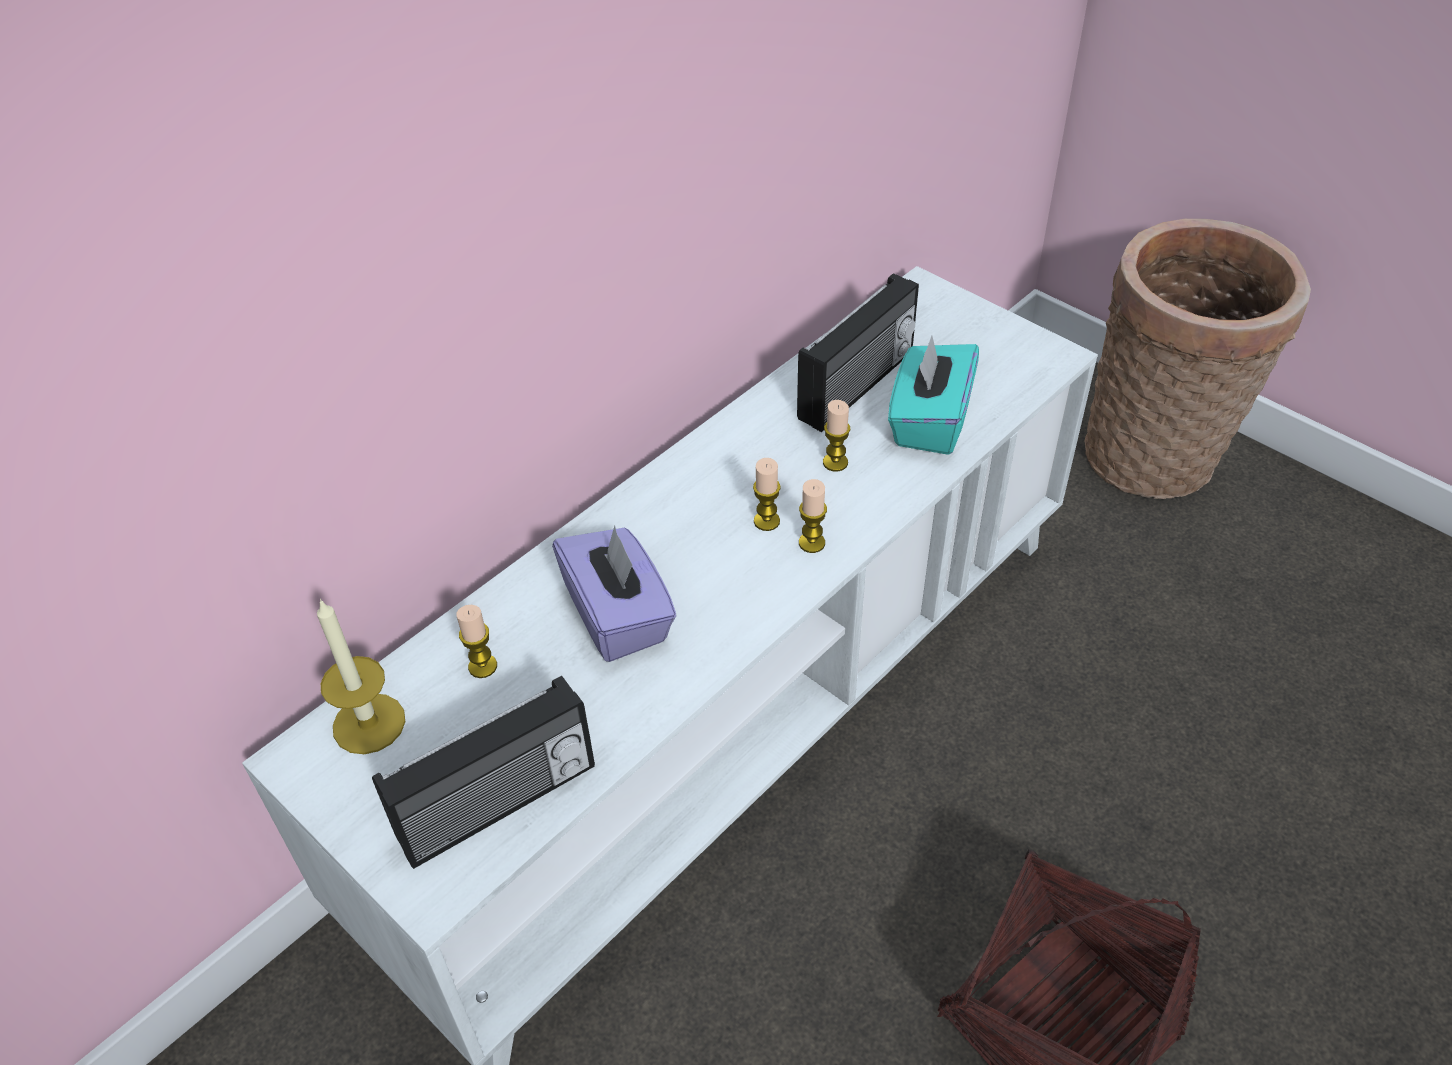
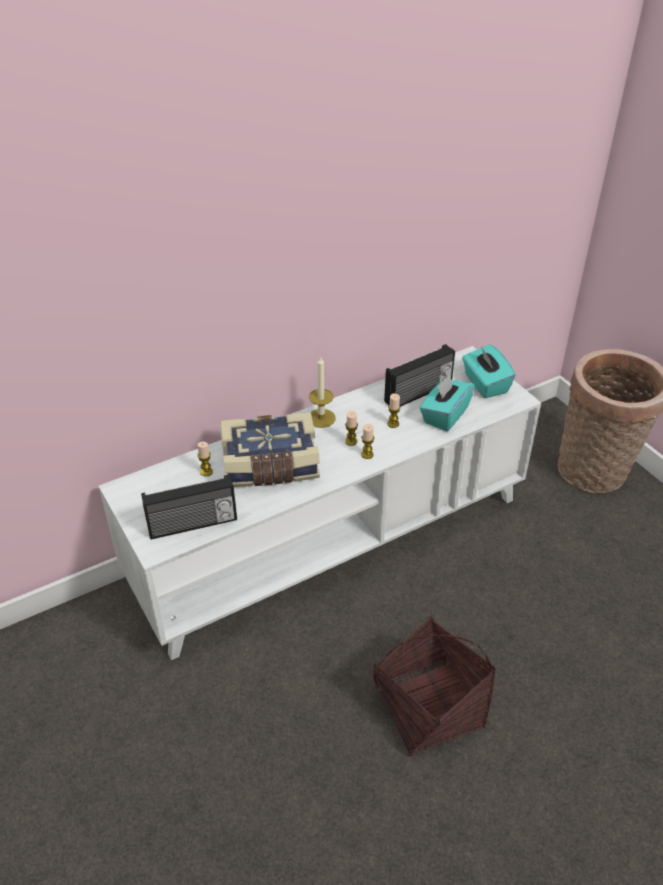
camera: 15 degrees right, 5 degrees down
candle [317,599,405,754] -> candle moved to [309,357,336,428]
purple tissue box [552,526,677,662] -> book [220,412,320,487]
none -> turquoise tissue box [462,344,516,398]

